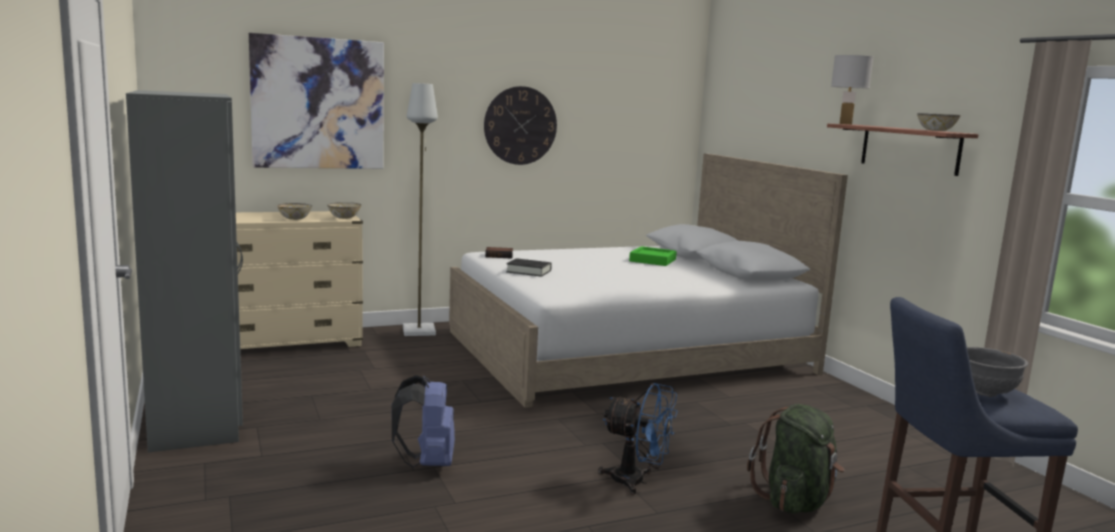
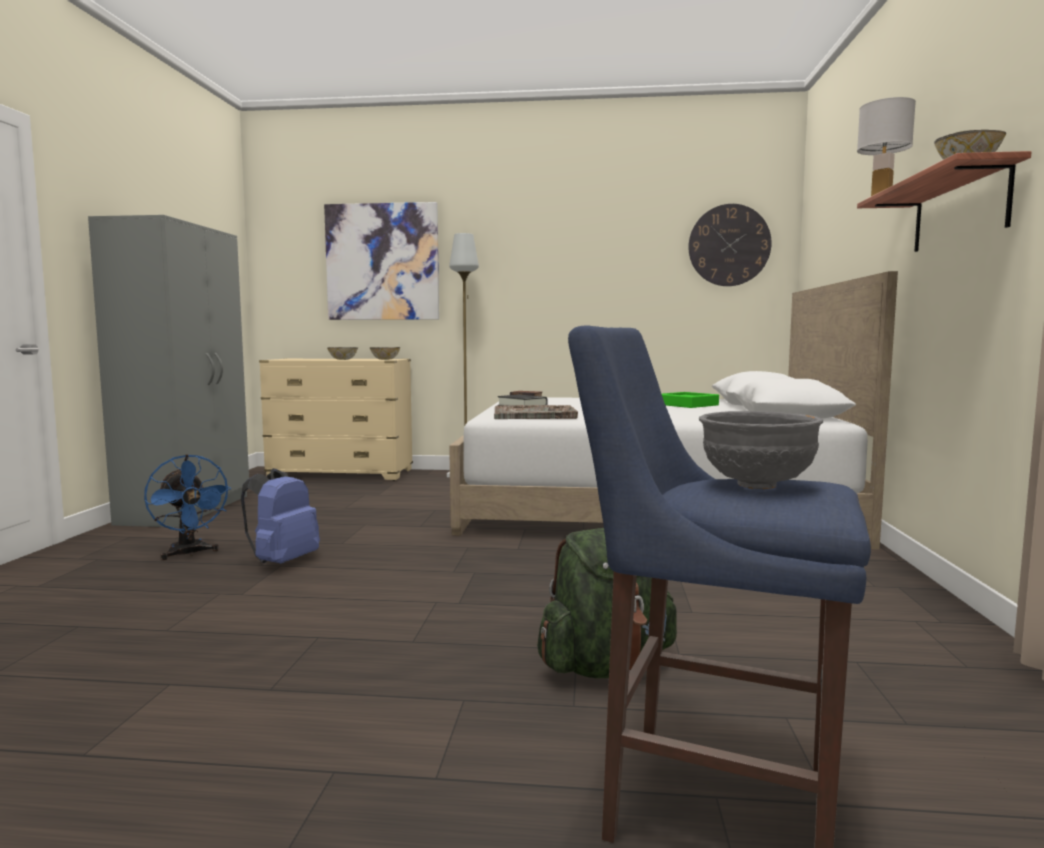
camera: 30 degrees right, 5 degrees down
wall clock [484,86,557,165] -> wall clock moved to [688,204,772,286]
blue fan [598,383,678,495] -> blue fan moved to [144,454,232,560]
none -> grey tray [494,405,578,419]

